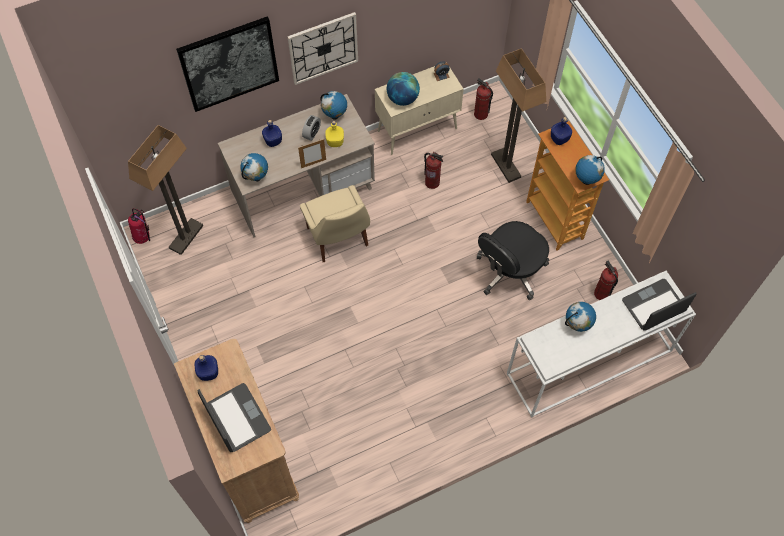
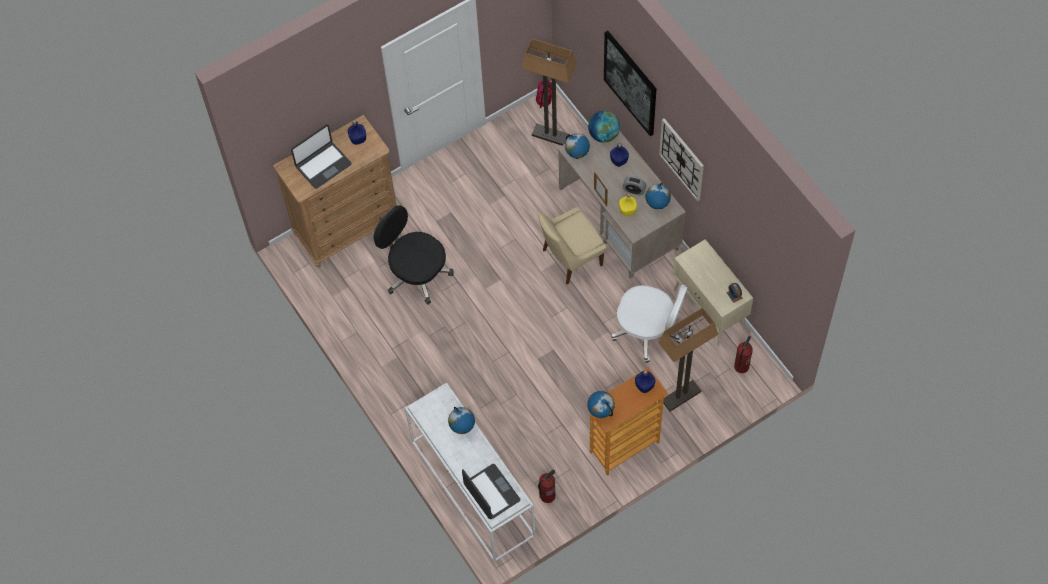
camera: 85 degrees right, 0 degrees up
globe [387,72,420,106] -> globe moved to [588,111,620,143]
fire extinguisher [424,152,443,189] -> white office chair [611,284,687,363]
black office chair [477,221,549,300] -> black office chair moved to [373,206,454,305]

